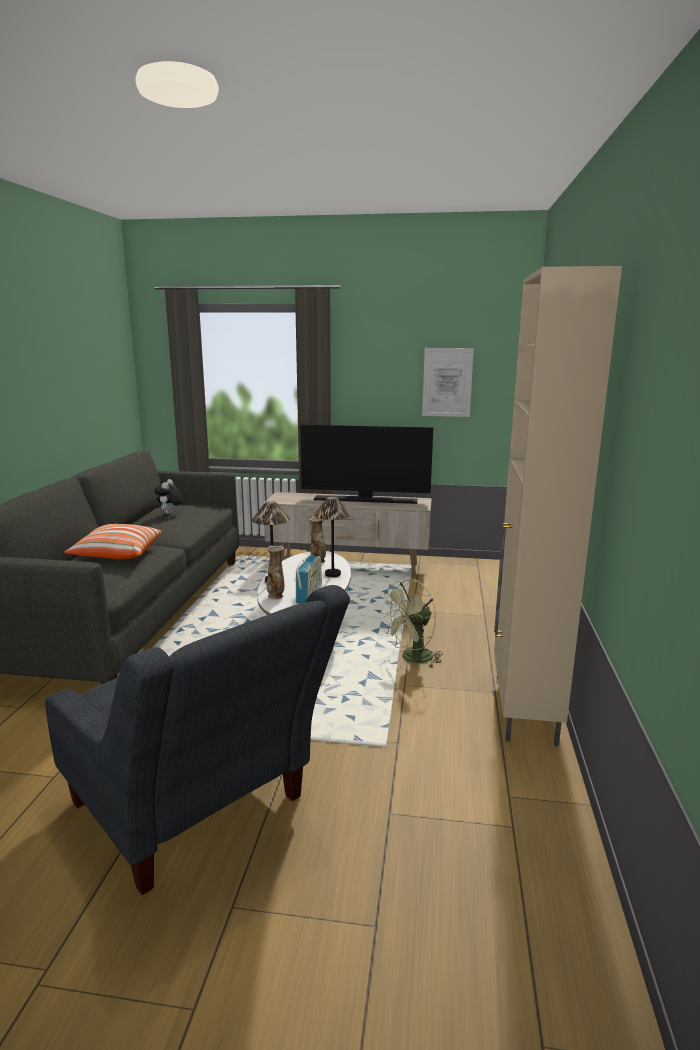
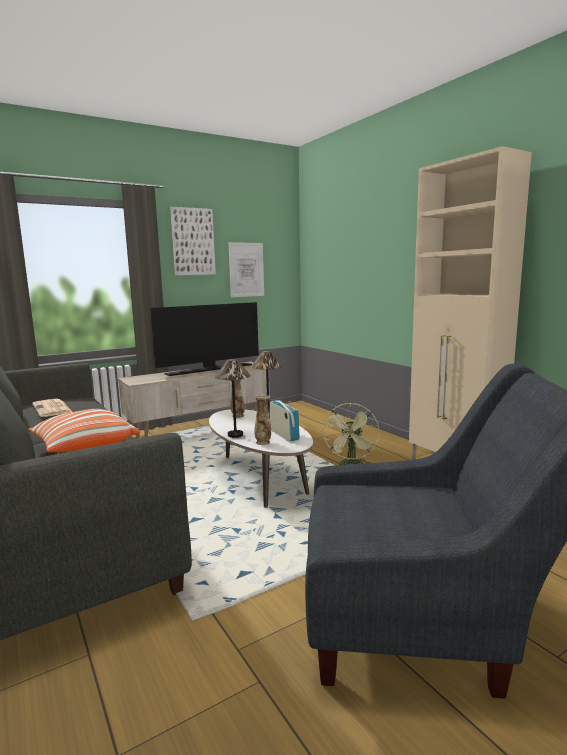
camera: 40 degrees left, 5 degrees down
plush toy [155,479,183,514] -> newspaper [32,399,72,417]
none -> picture [170,207,216,275]

